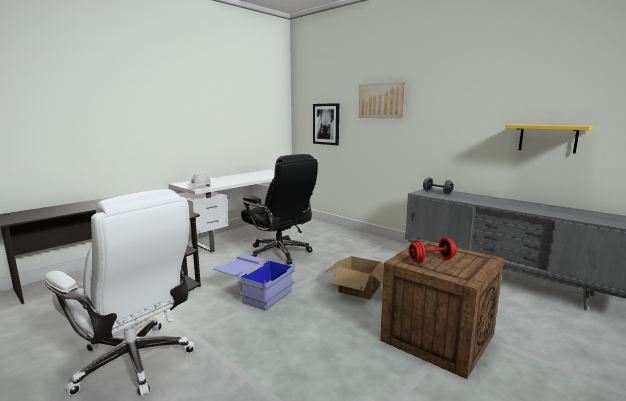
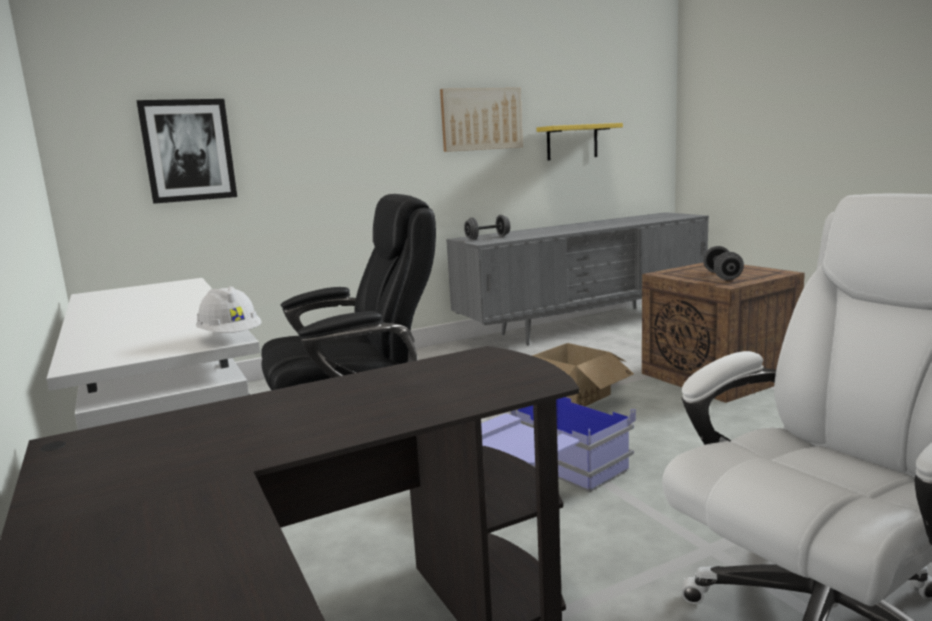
camera: 70 degrees left, 0 degrees up
picture [359,82,405,118] -> picture moved to [440,88,523,152]
red dumbbell [409,238,456,263] -> grey dumbbell [703,246,744,280]

